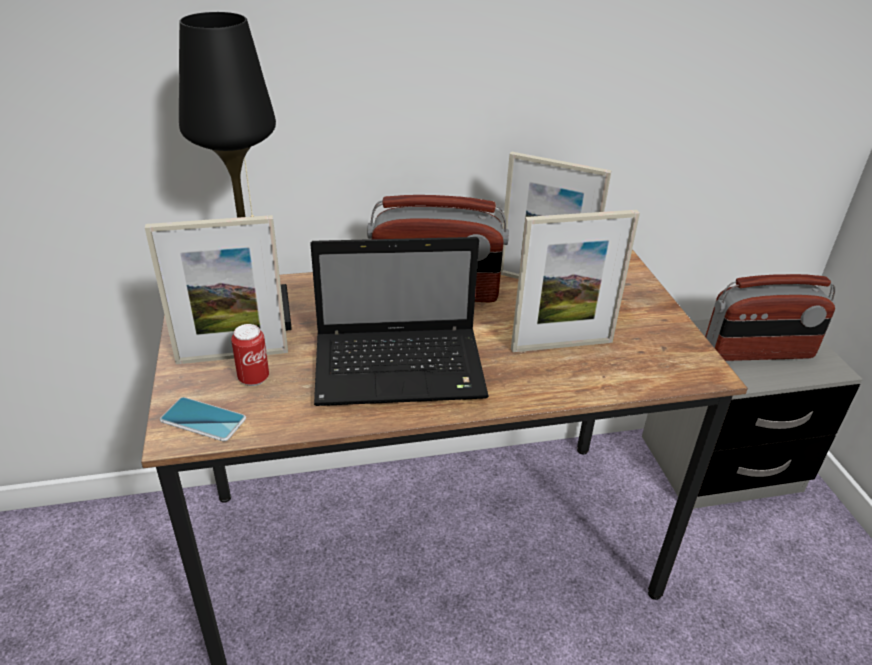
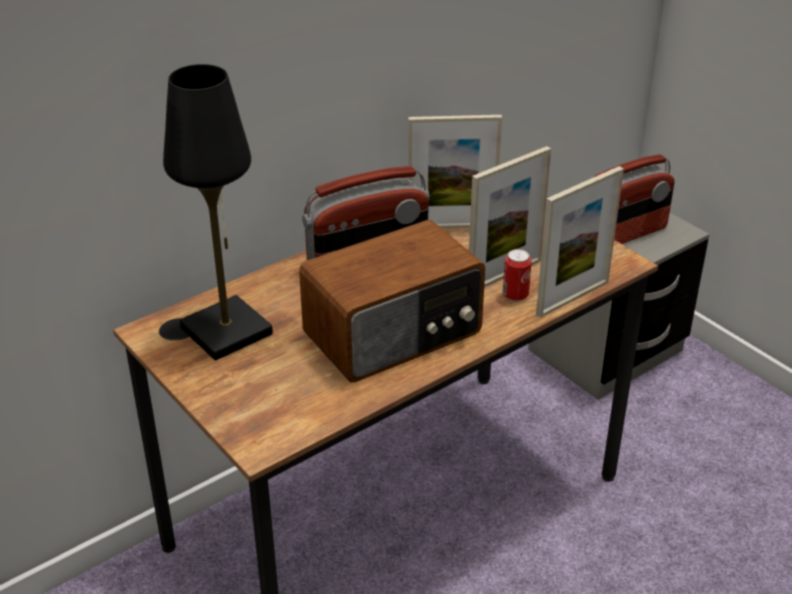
camera: 25 degrees left, 0 degrees up
picture frame [145,215,288,364] -> picture frame moved to [536,166,624,318]
phone [160,397,246,442] -> none
can [231,324,269,386] -> can moved to [503,249,532,302]
laptop [310,237,489,406] -> radio [299,220,485,382]

